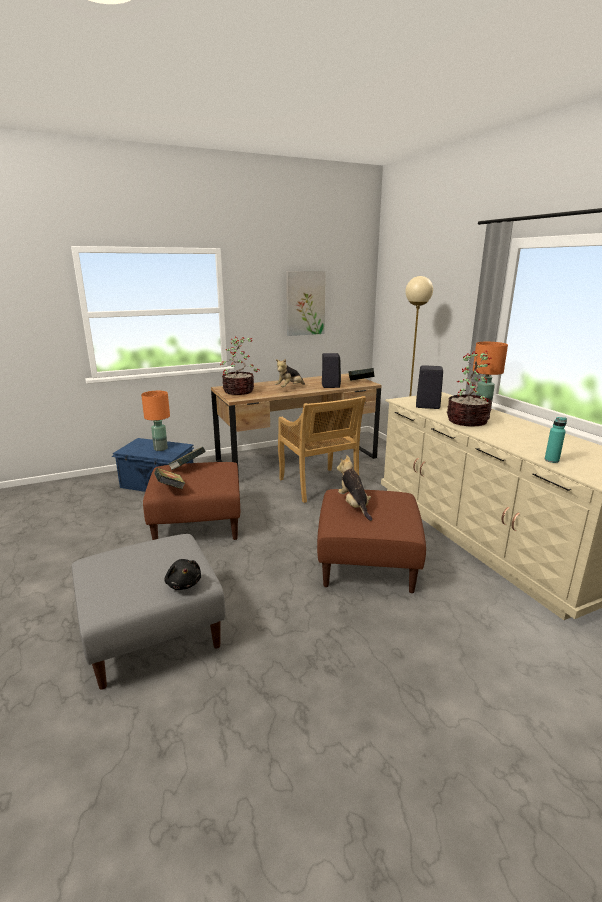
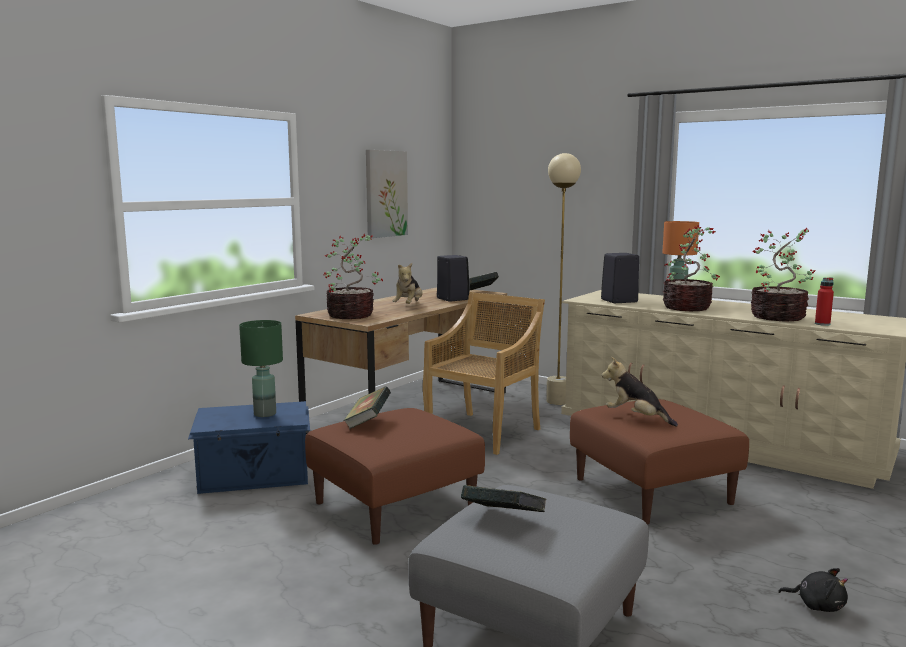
camera: 30 degrees left, 10 degrees down
orange table lamp [141,391,170,451] -> green table lamp [239,320,283,417]
book [154,468,185,489] -> book moved to [461,485,546,512]
black plush toy [164,559,201,590] -> black plush toy moved to [778,568,848,612]
beige chair [278,396,366,503] -> beige chair turned 90 degrees counterclockwise [423,292,545,455]
turquoise bottle [545,417,567,463] -> red bottle [815,277,834,326]
none -> potted plant [751,228,815,322]

